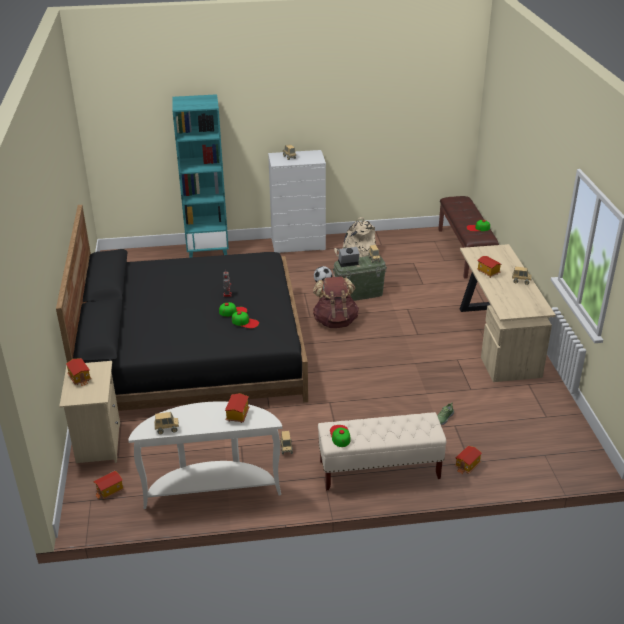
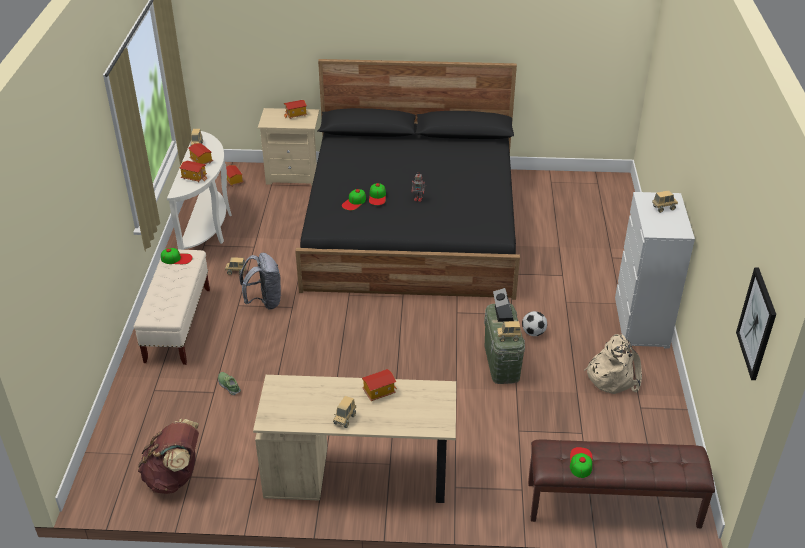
camera: 100 degrees right, 5 degrees up
turquoise bookcase [172,94,229,258] -> none
brown backpack [312,277,359,328] -> brown backpack moved to [138,419,199,494]
toy house [455,446,482,475] -> toy house moved to [188,143,213,164]
none -> grey backpack [239,253,282,310]
none -> picture [736,267,776,380]

